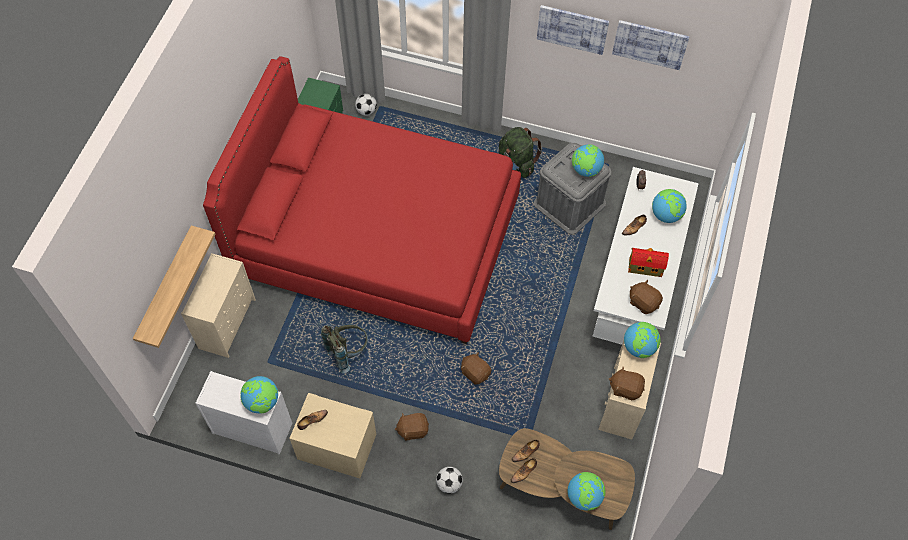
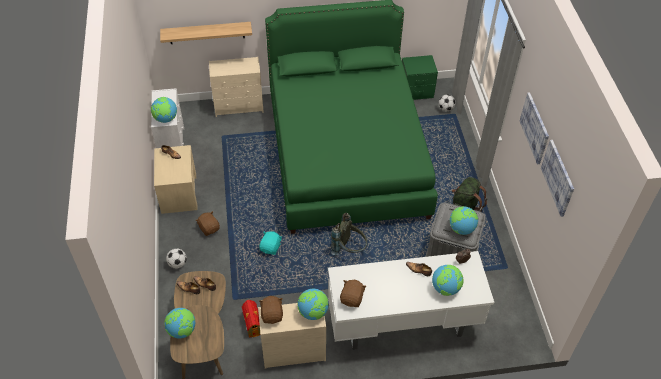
camera: 65 degrees right, 10 degrees down
red bed [203,56,521,344] -> green bed [265,0,438,234]
grey backpack [321,325,368,373] -> grey backpack moved to [331,213,367,255]
brown plush toy [461,352,491,385] -> turquoise plush toy [259,231,282,255]
toy house [628,248,669,277] -> toy house moved to [242,300,261,338]

